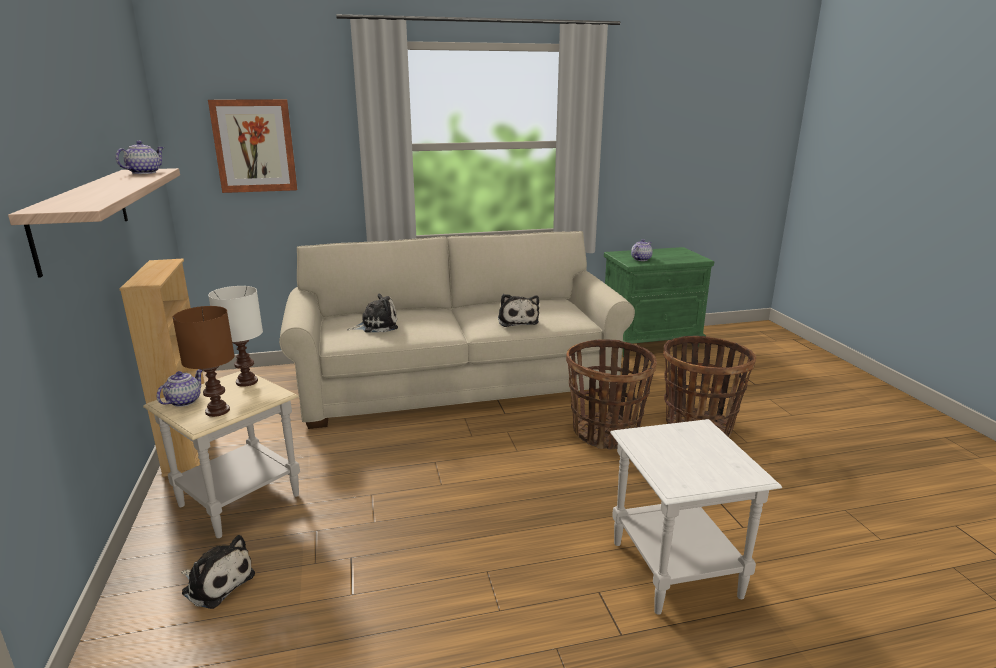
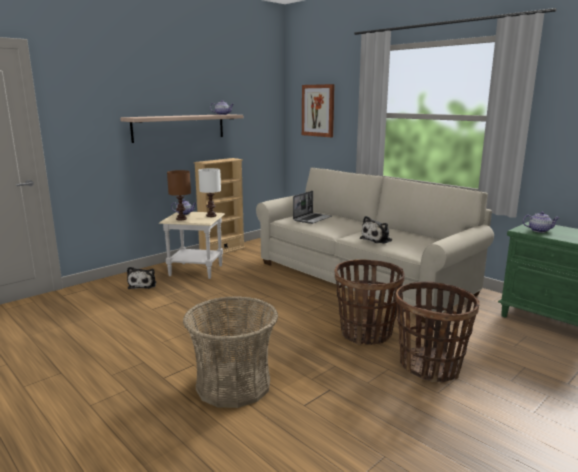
camera: 60 degrees right, 5 degrees down
plush toy [347,293,398,332] -> laptop [293,191,332,224]
white side table [610,419,782,615] -> basket [183,296,278,408]

